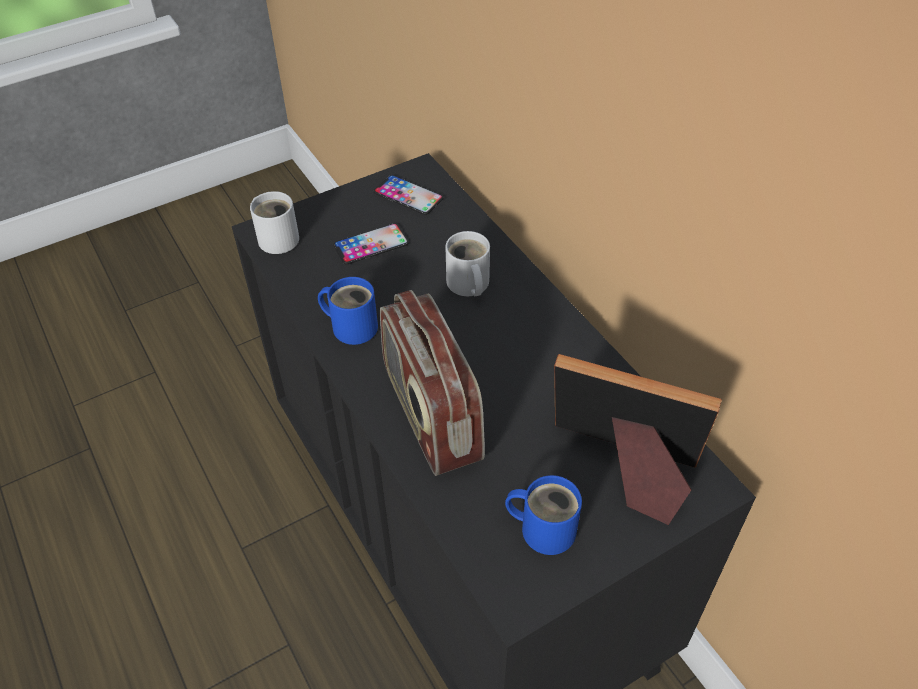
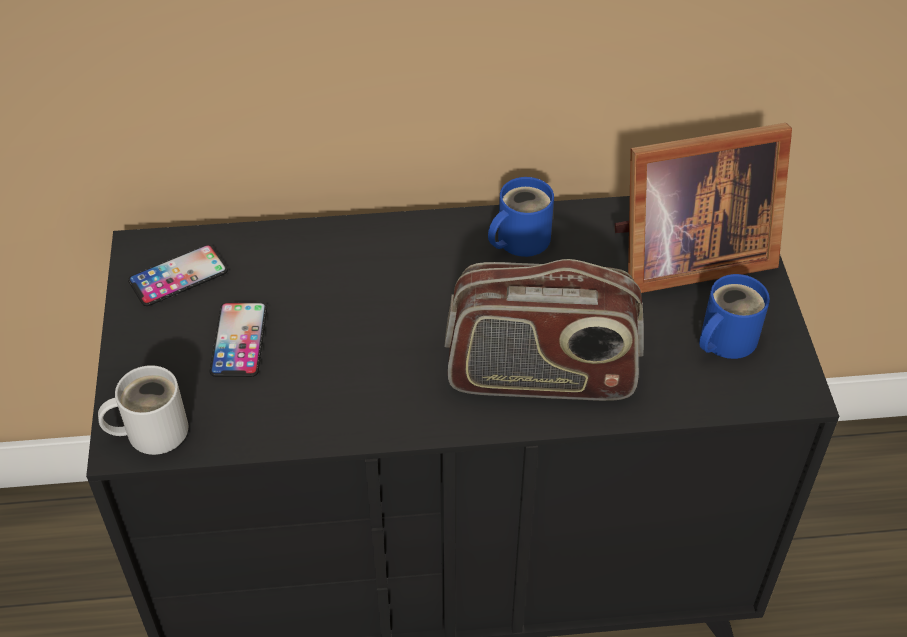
camera: 65 degrees left, 0 degrees up
blue mug [318,277,378,345] -> blue mug moved to [488,177,554,257]
white mug [445,231,490,296] -> none
picture frame [554,354,722,525] -> picture frame turned 150 degrees counterclockwise [615,123,792,293]

